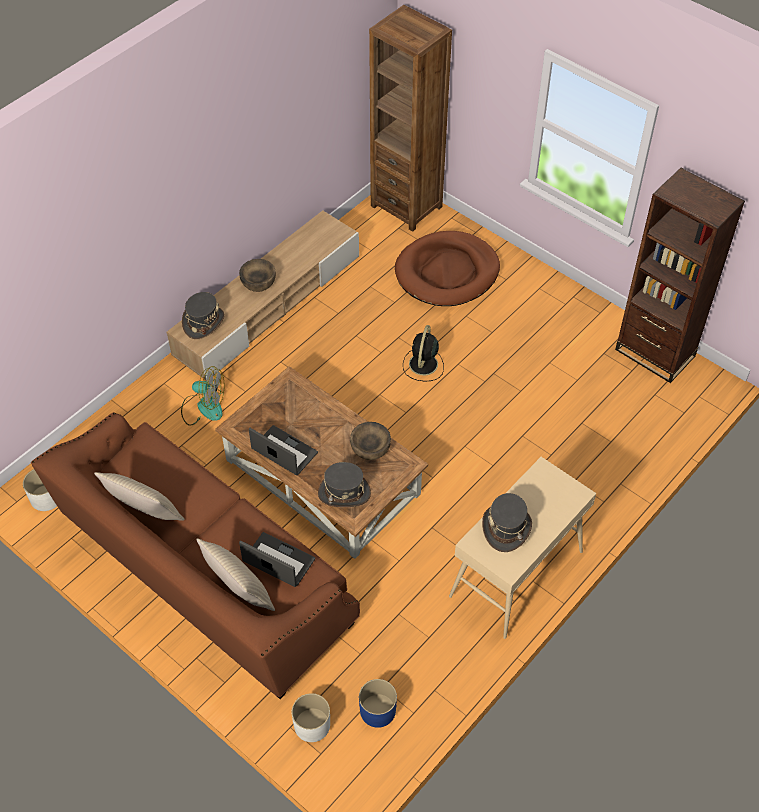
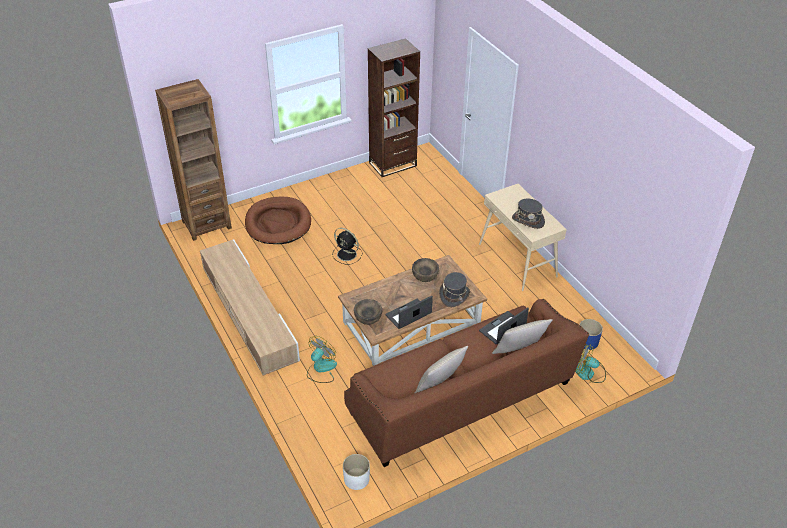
camera: 70 degrees left, 10 degrees down
grey hat [182,292,225,339] -> none
brown bowl [239,259,276,292] -> brown bowl moved to [354,299,382,325]
white planter [292,693,330,742] -> fan [575,344,606,383]

